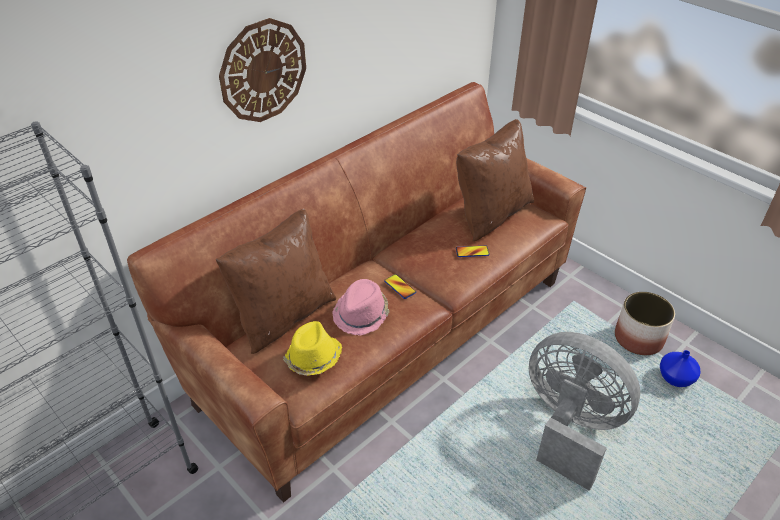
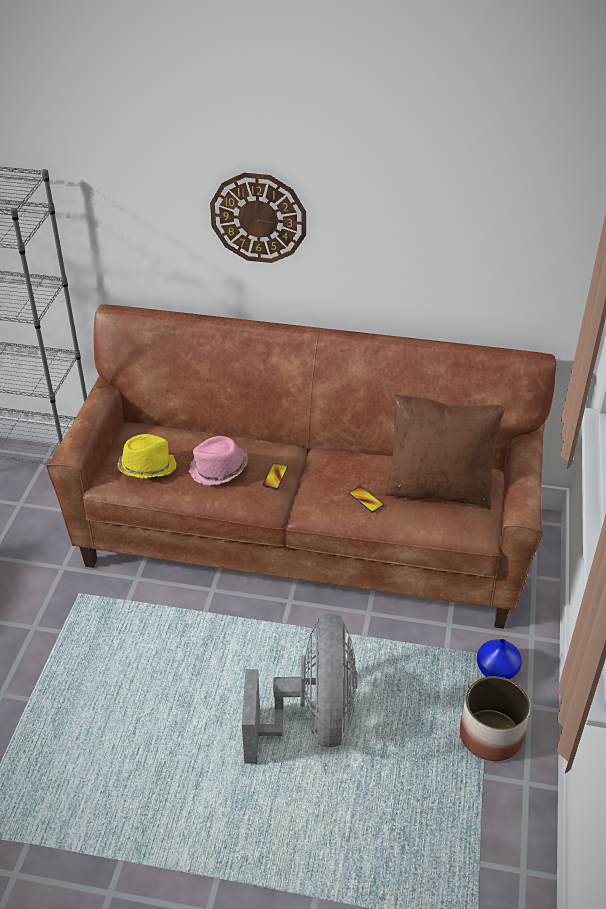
camera: 55 degrees right, 0 degrees up
brown pillow [216,209,336,354] -> none
blue vase [660,350,701,387] -> blue vase moved to [477,639,522,680]

